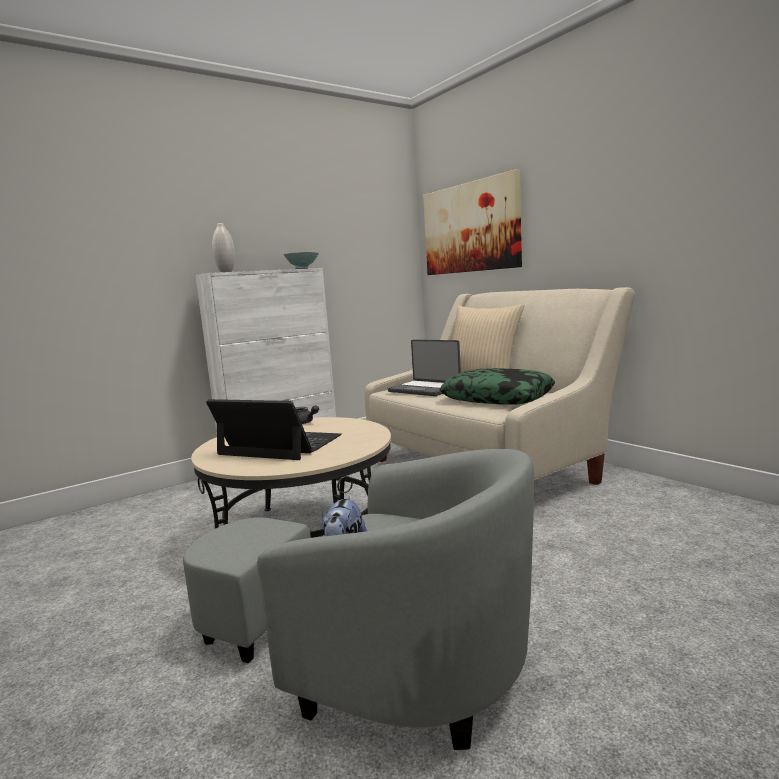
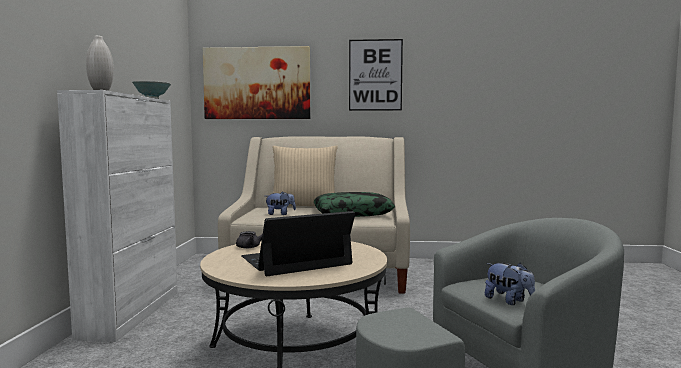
camera: 50 degrees left, 5 degrees down
laptop [388,340,461,396] -> plush toy [266,191,296,215]
none -> picture [349,39,403,111]

